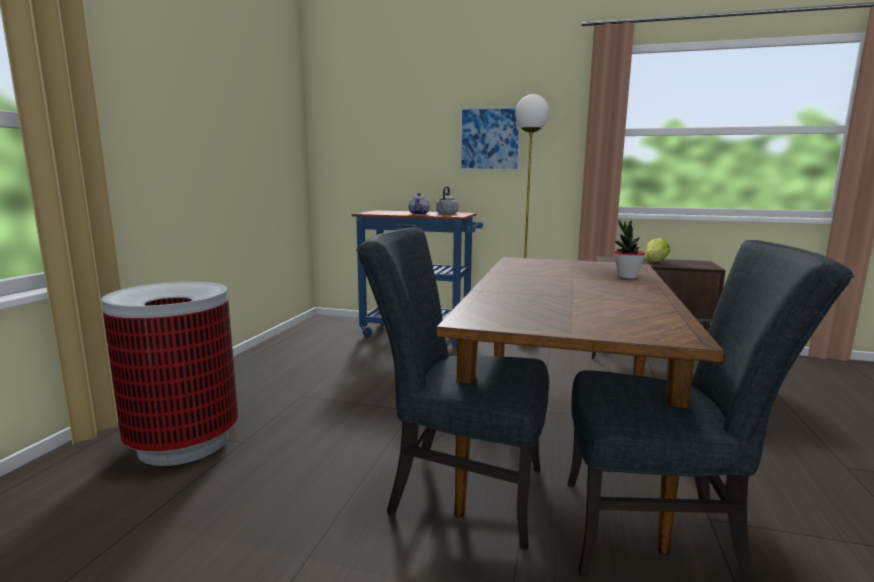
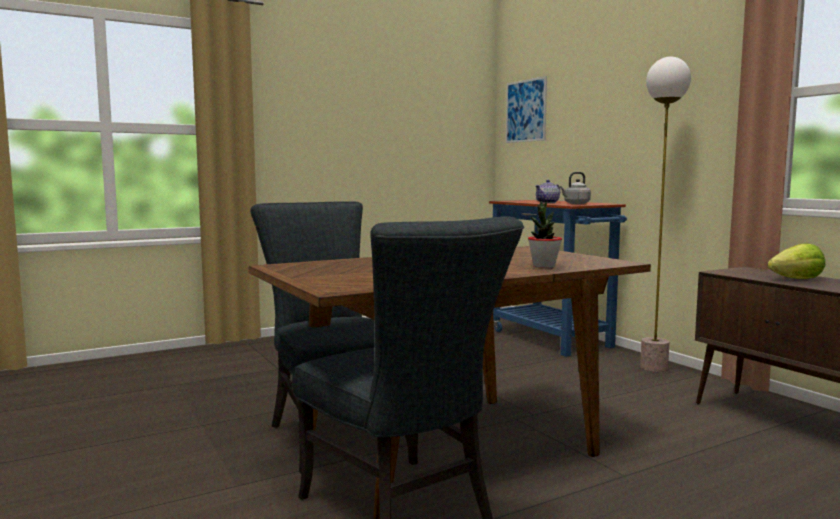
camera: 45 degrees right, 5 degrees down
trash can [101,282,238,466] -> none
picture [459,106,521,171] -> picture moved to [506,76,547,143]

